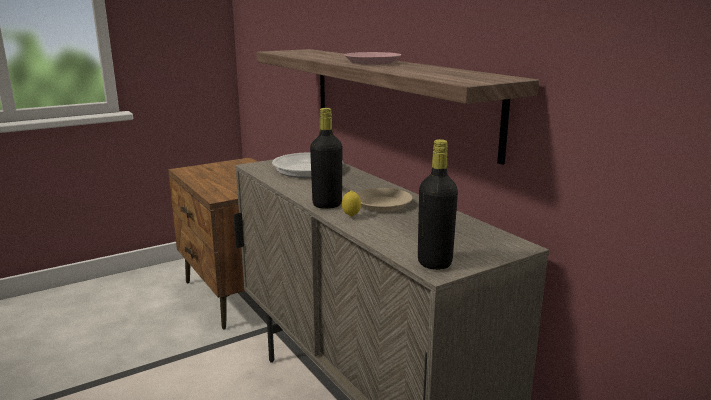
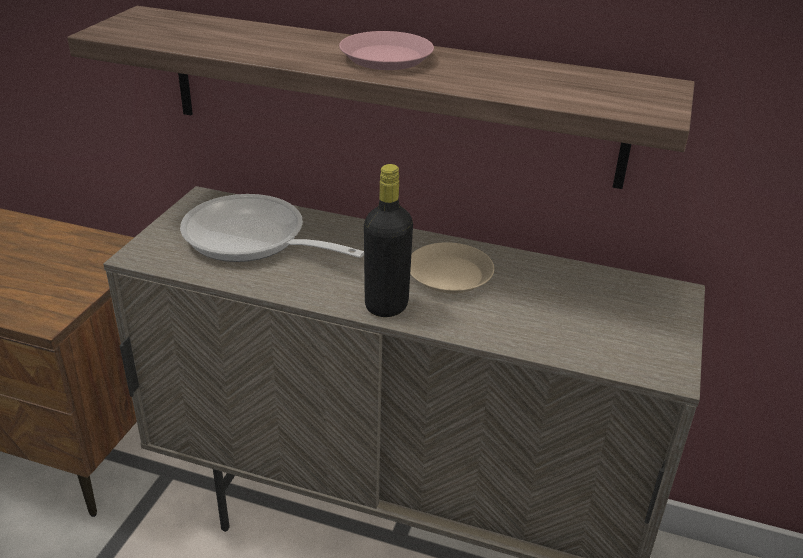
camera: 40 degrees left, 15 degrees up
lemon [342,191,361,217] -> none
black bottle [418,139,458,270] -> none

